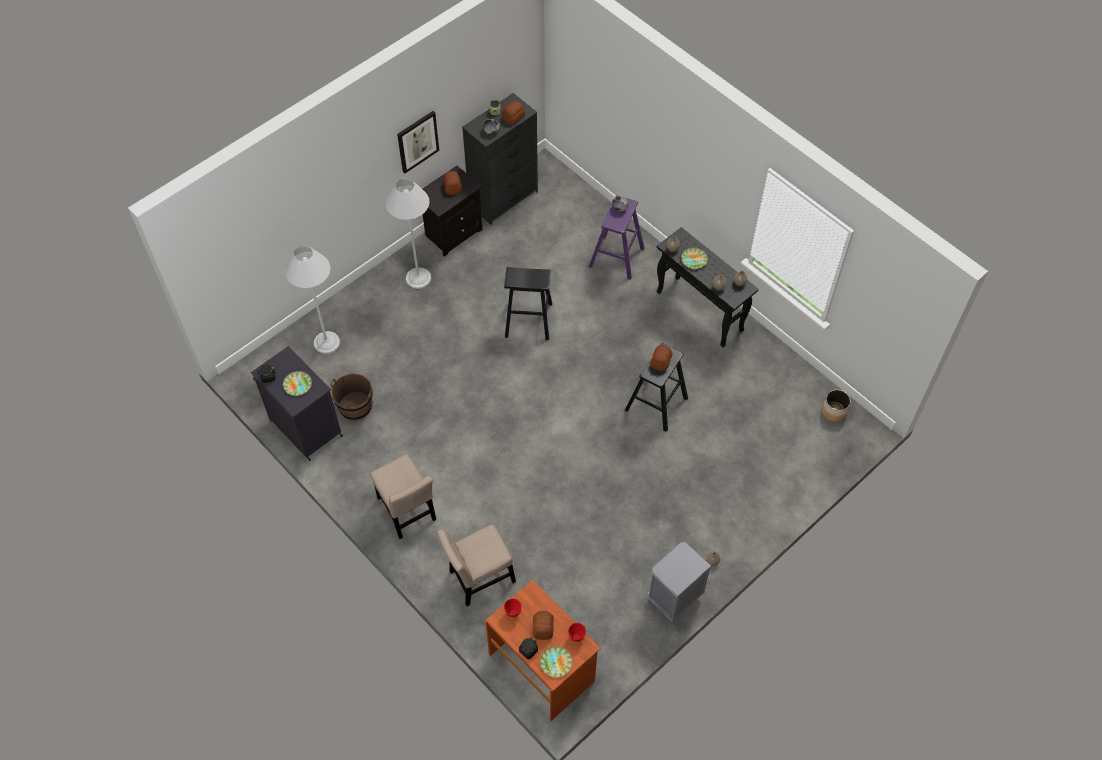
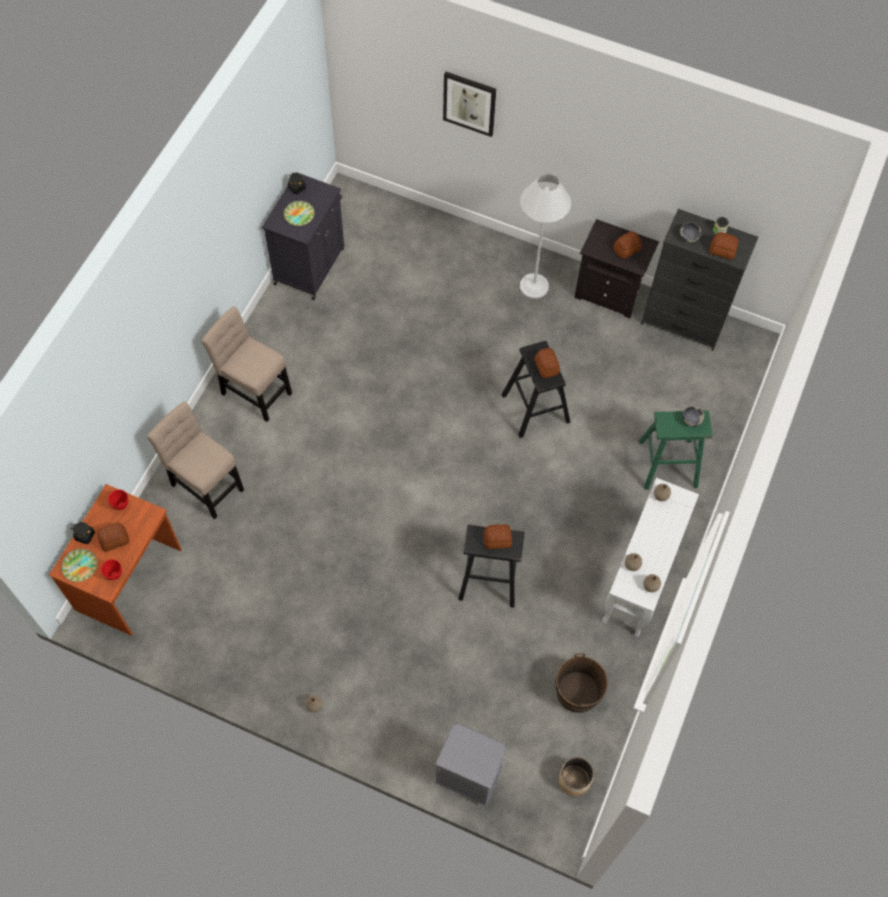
camera: 65 degrees right, 5 degrees up
white floor lamp [285,245,340,354] -> none
brown bucket [330,373,373,420] -> brown bucket moved to [555,653,608,713]
beige chair [371,454,436,539] -> beige chair turned 90 degrees clockwise [202,306,292,422]
picture [397,111,439,173] -> picture moved to [443,72,496,137]
purple stool [589,196,644,280] -> green stool [639,410,712,490]
grey nightstand [647,542,711,622] -> grey nightstand moved to [434,723,507,806]
black console table [657,227,759,347] -> white console table [602,478,699,637]
plate [681,247,708,269] -> none
none -> bread [534,348,560,378]

